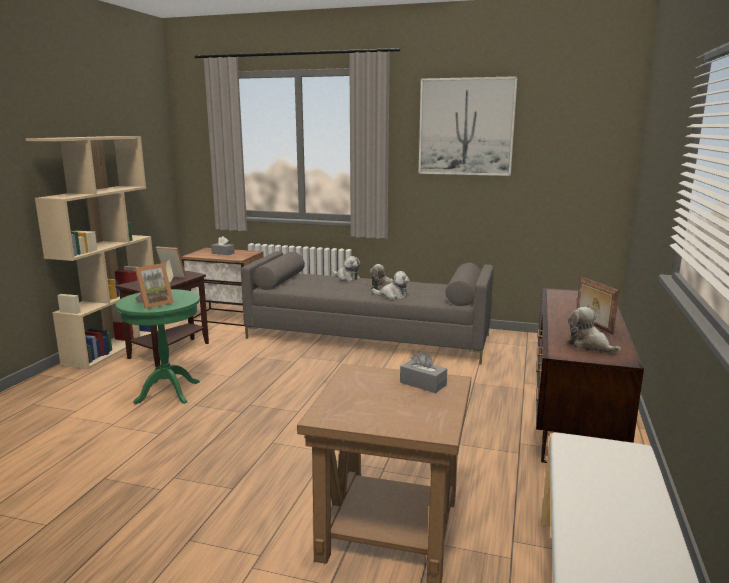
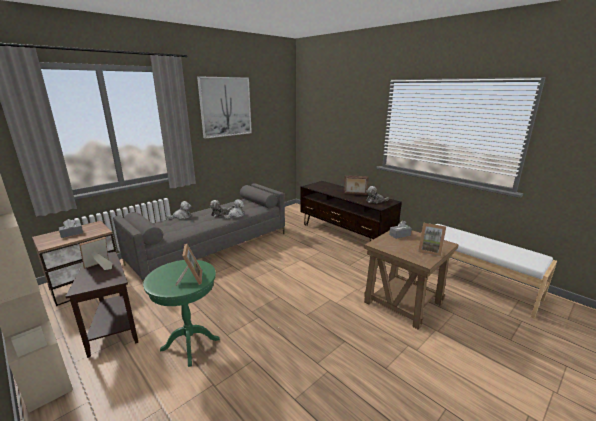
camera: 60 degrees left, 5 degrees up
none -> picture frame [418,223,446,257]

